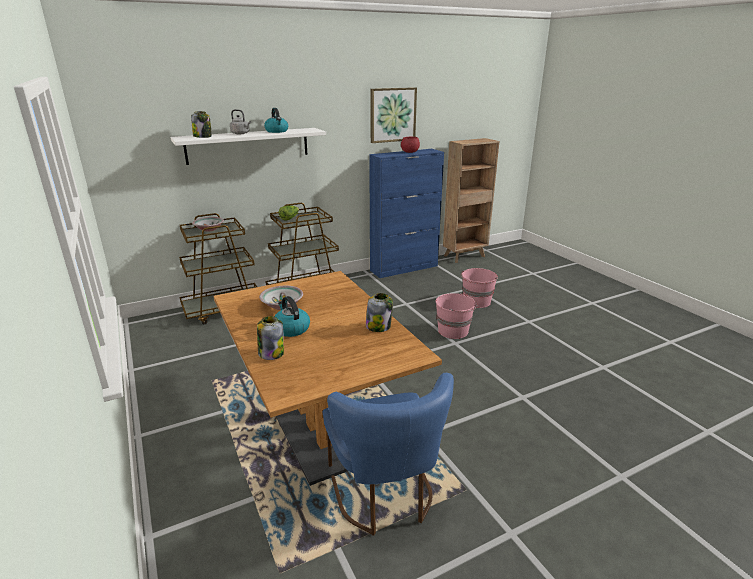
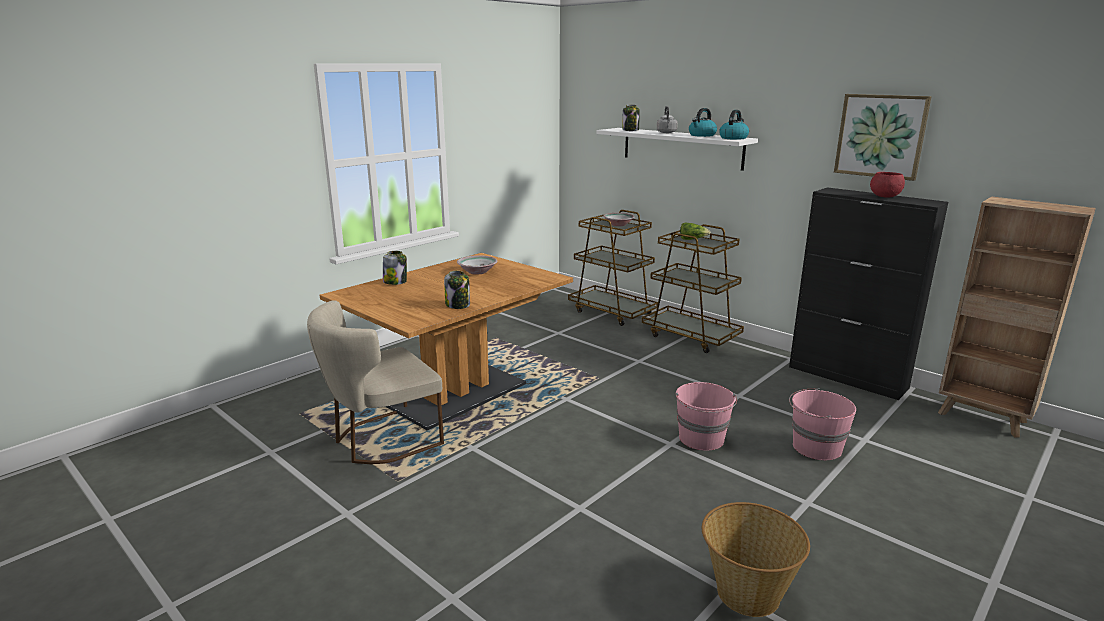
camera: 70 degrees right, 5 degrees down
kettle [274,296,310,337] -> kettle moved to [719,110,749,140]
blue chair [323,373,454,536] -> beige chair [307,300,444,464]
blue cabinet [369,149,444,278] -> black cabinet [789,187,948,400]
none -> basket [702,502,810,617]

